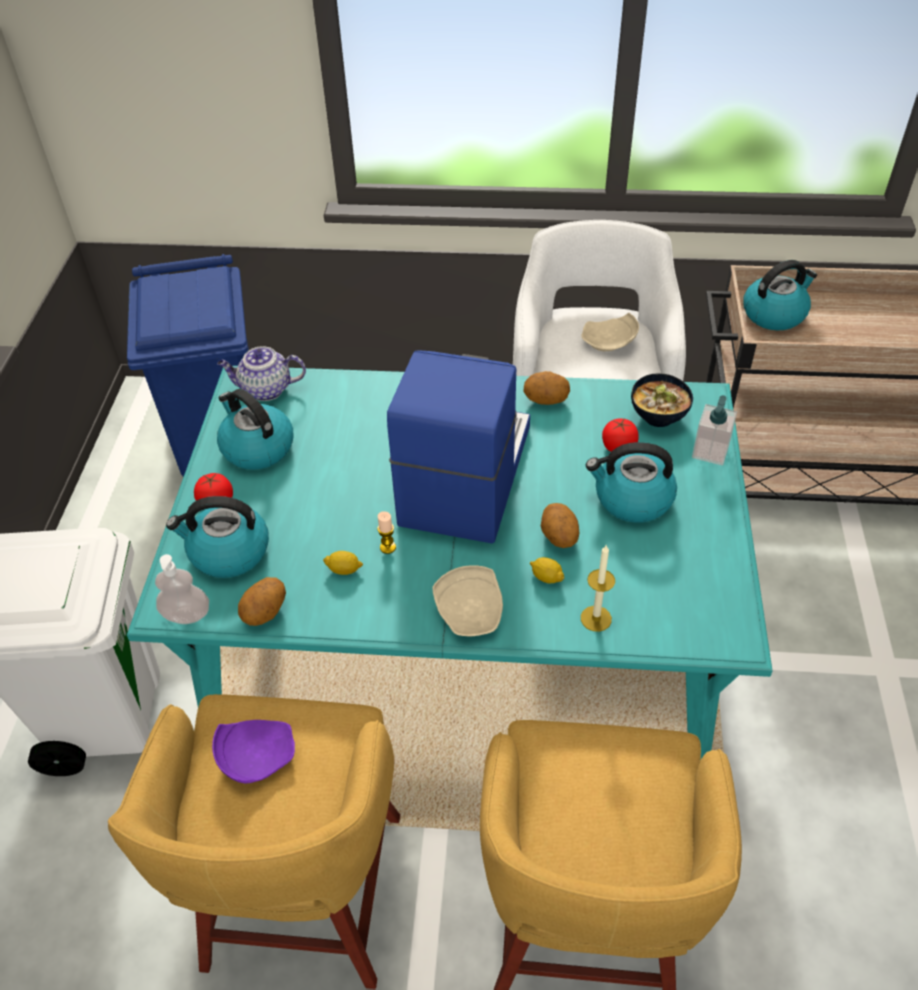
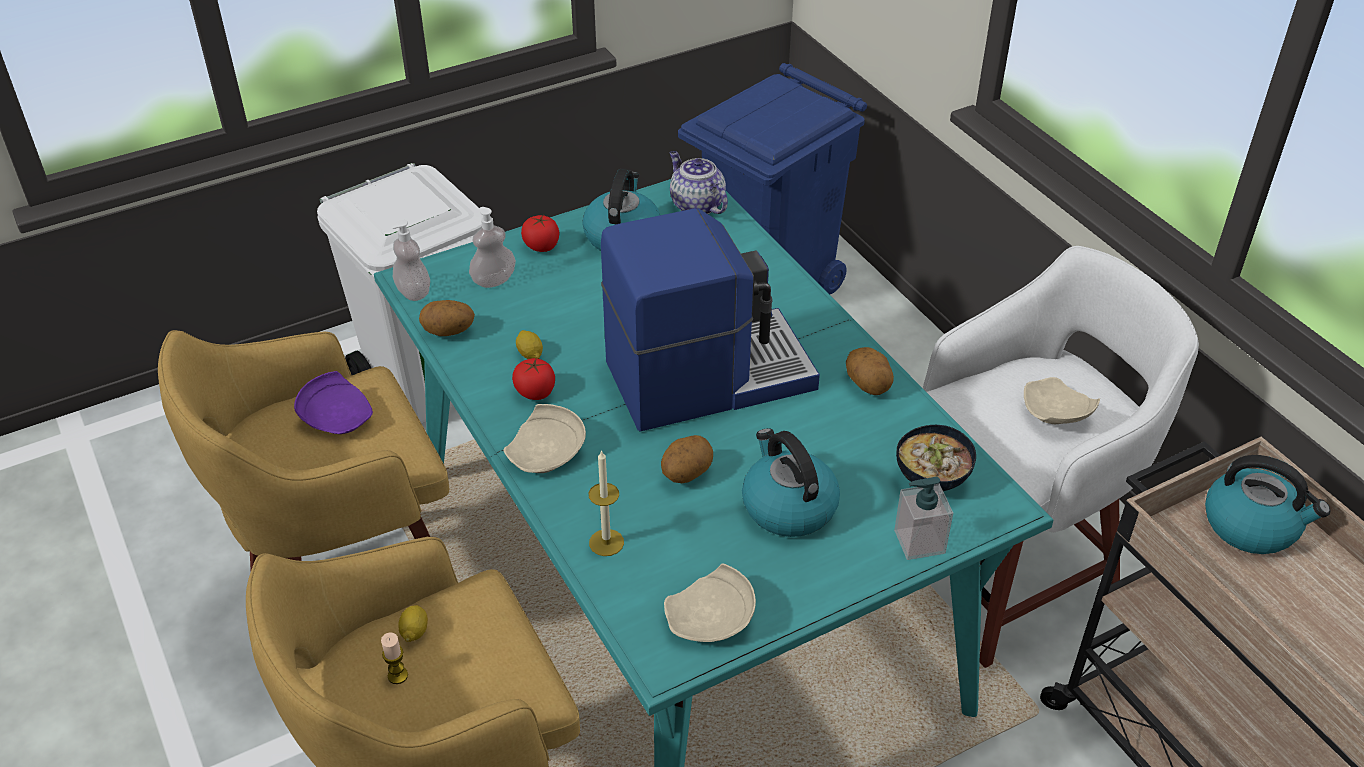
camera: 55 degrees right, 5 degrees down
kettle [166,496,269,578] -> soap dispenser [469,207,516,288]
candle [377,511,396,554] -> candle moved to [381,633,408,684]
lemon [530,557,564,584] -> lemon moved to [398,605,428,642]
tomato [602,418,639,452] -> tomato moved to [512,357,555,400]
none -> beige plate [664,563,756,642]

